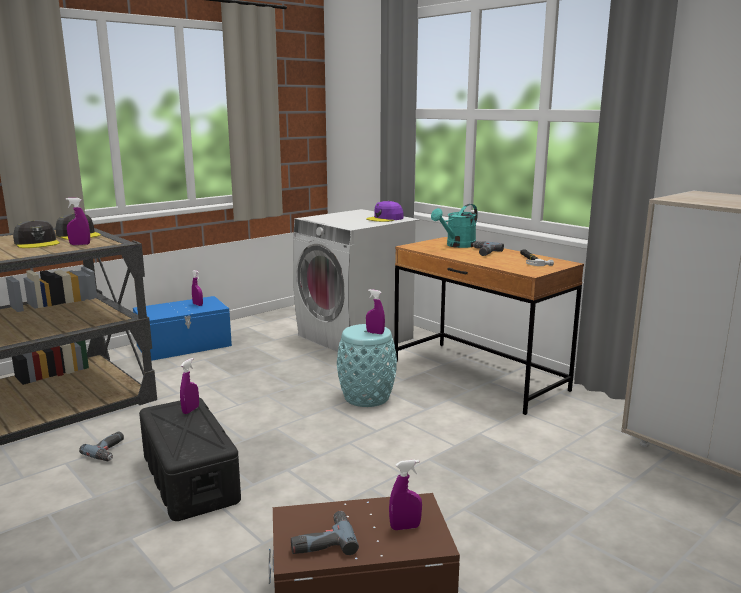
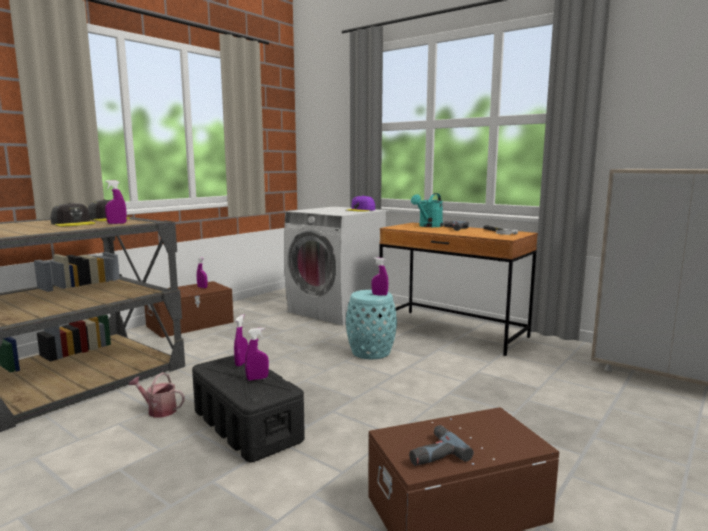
camera: 10 degrees left, 5 degrees down
power drill [79,431,124,461] -> watering can [129,372,185,417]
blue storage box [133,296,232,361] -> brown storage box [145,281,234,338]
purple spray bottle [389,459,422,530] -> purple spray bottle moved to [245,328,269,381]

